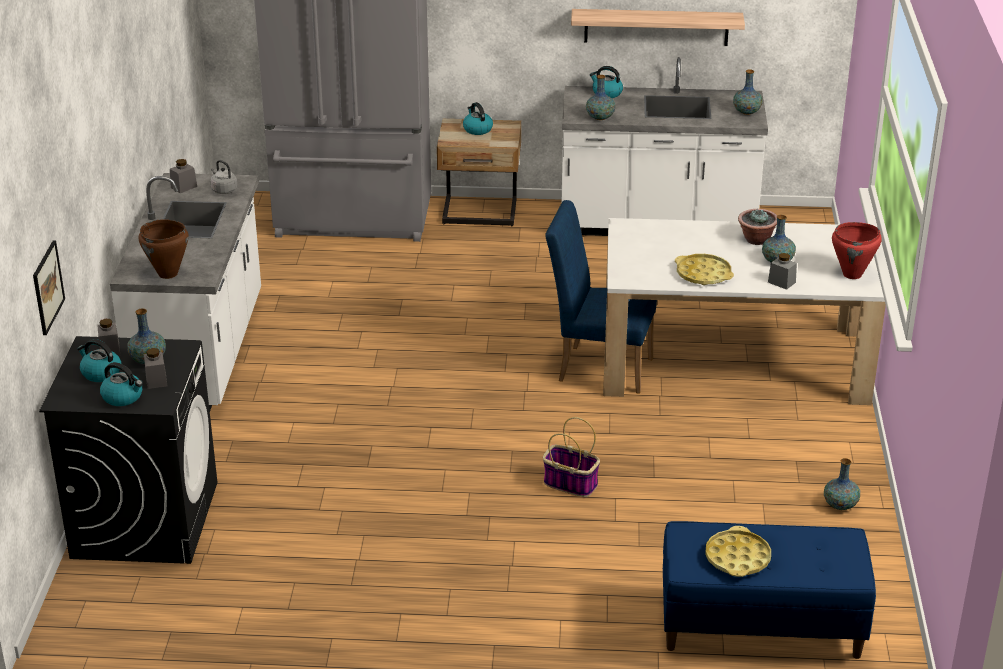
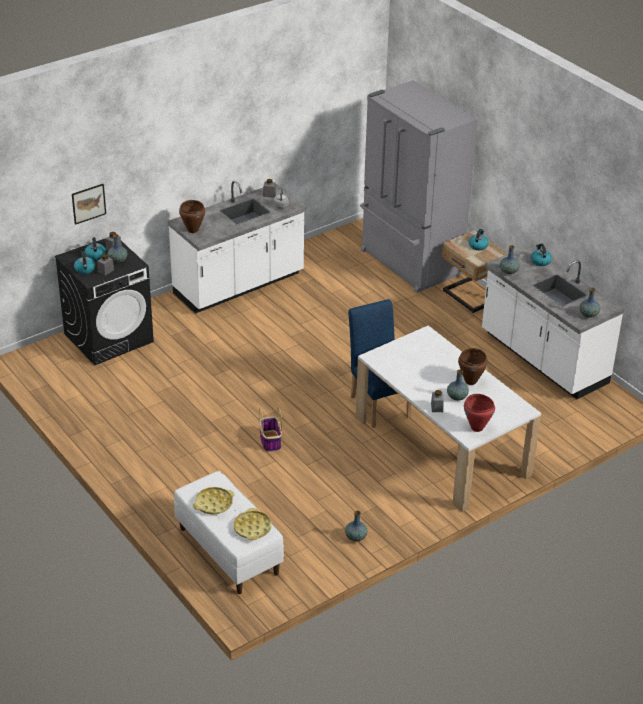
camera: 50 degrees right, 5 degrees up
shelf [571,9,745,46] -> none
blue bench [663,521,876,659] -> white bench [174,471,284,594]
yellow tray [675,254,734,285] -> yellow tray moved to [234,508,271,540]
potted plant [738,209,777,245] -> brown cooking pot [458,348,488,385]

